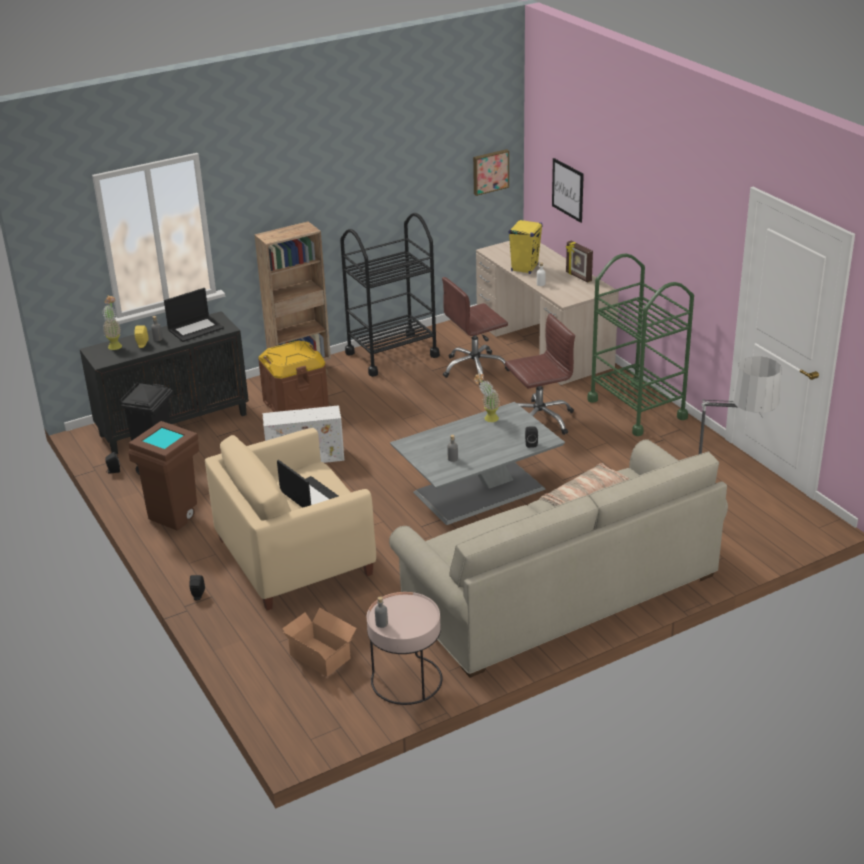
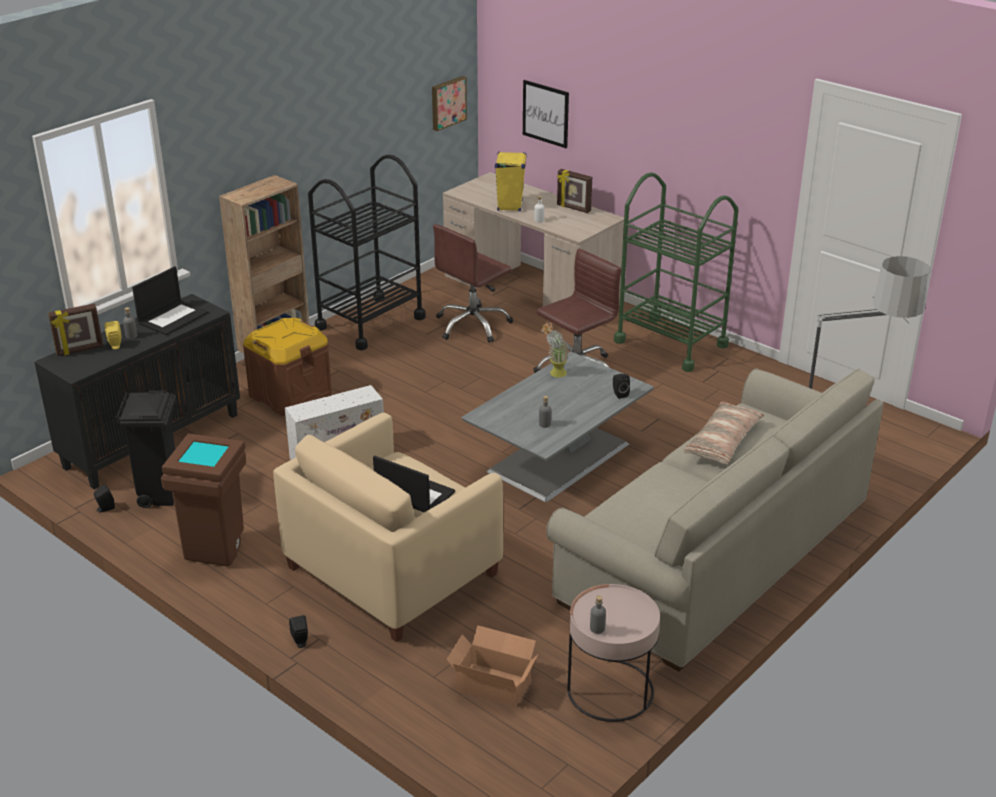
camera: 20 degrees left, 0 degrees up
potted plant [103,296,122,350] -> picture frame [48,303,103,356]

